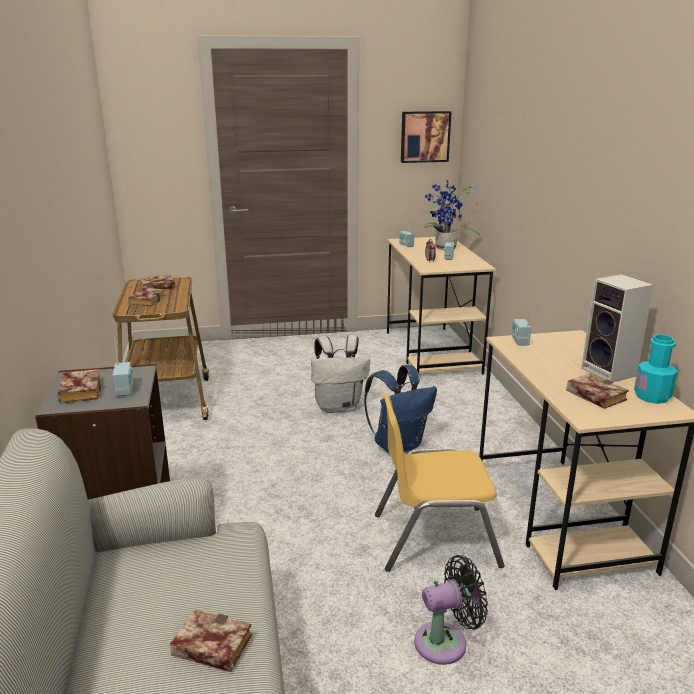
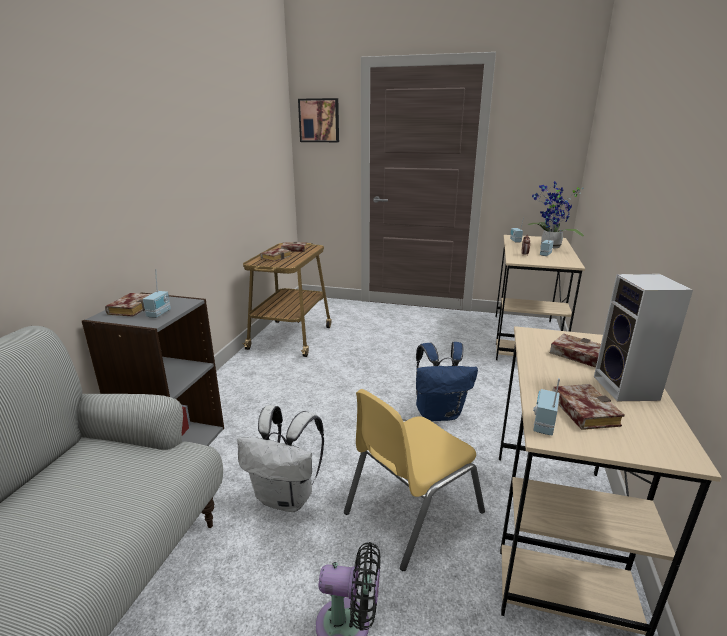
camera: 25 degrees right, 0 degrees up
book [170,609,252,672] -> book moved to [550,334,601,368]
white backpack [311,335,370,413] -> white backpack moved to [237,405,324,512]
yellow chair [375,394,505,572] -> yellow chair turned 60 degrees counterclockwise [344,389,485,571]
picture [401,111,452,163] -> picture moved to [298,98,339,142]
radio [512,305,532,346] -> radio moved to [533,378,560,435]
turquoise bottle [634,334,678,404] -> none

